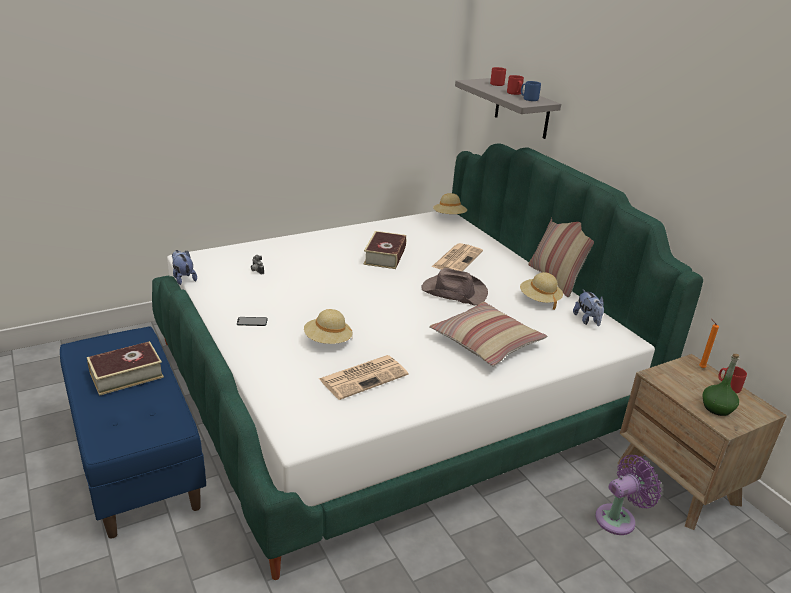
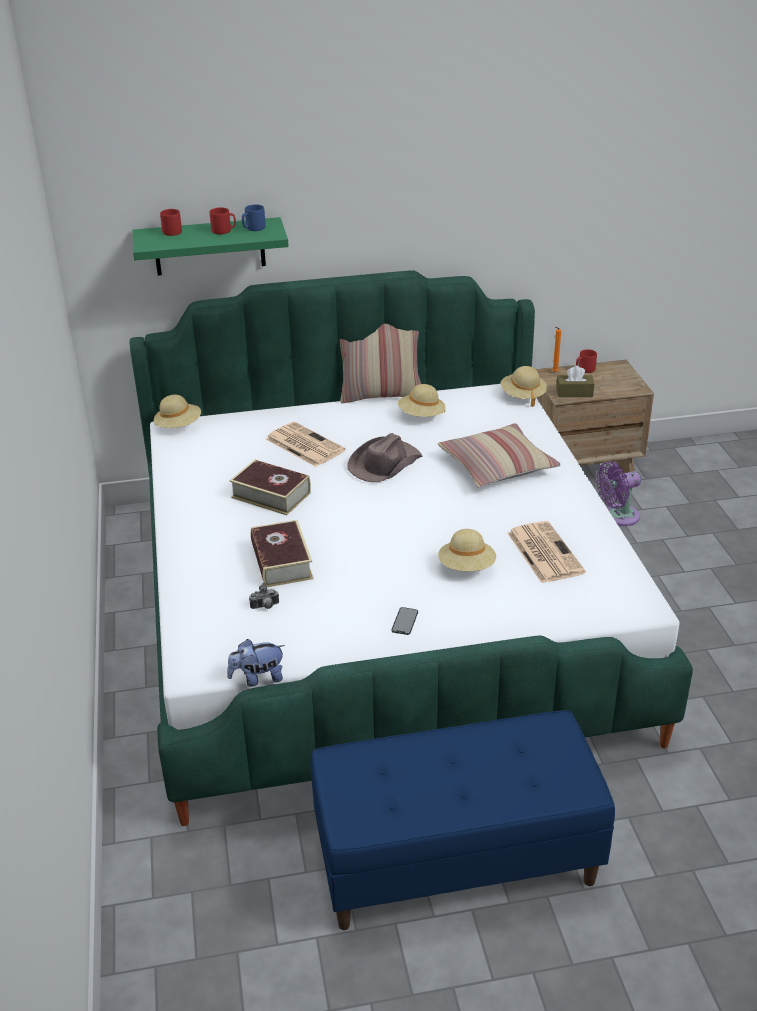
camera: 70 degrees left, 5 degrees up
book [87,341,164,396] -> book moved to [251,520,313,587]
grey shelf [455,78,561,139] -> green shelf [132,217,289,276]
plush toy [573,289,604,326] -> none
purple fan [595,455,662,535] -> purple fan turned 105 degrees counterclockwise [596,461,641,526]
green bottle [702,354,739,416] -> none
none -> beige hat [501,366,548,407]
none -> brown tissue box [556,366,594,397]

